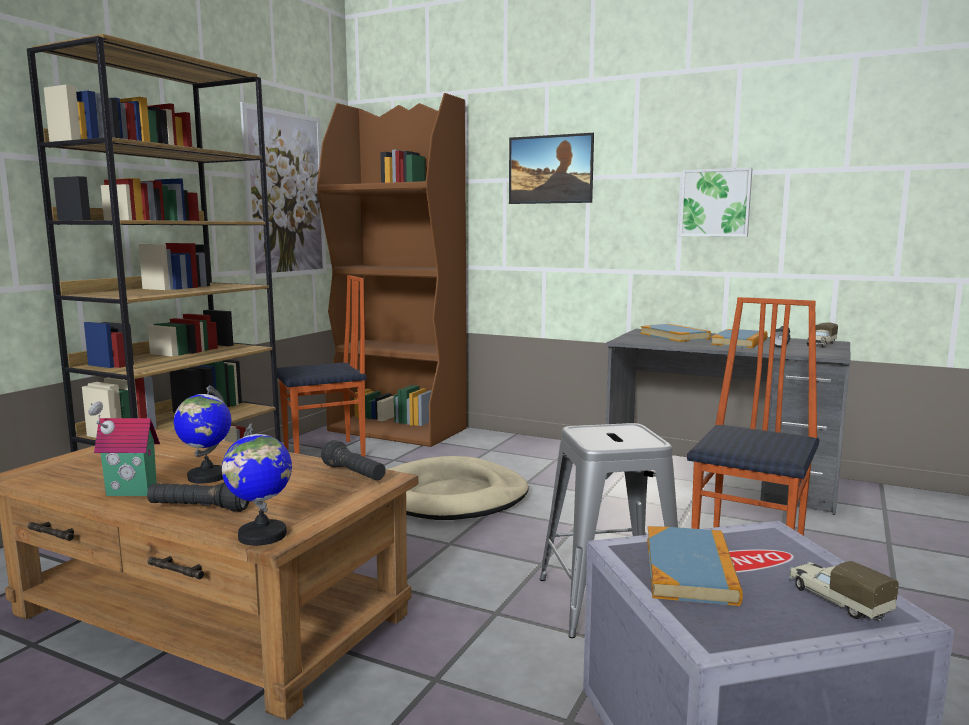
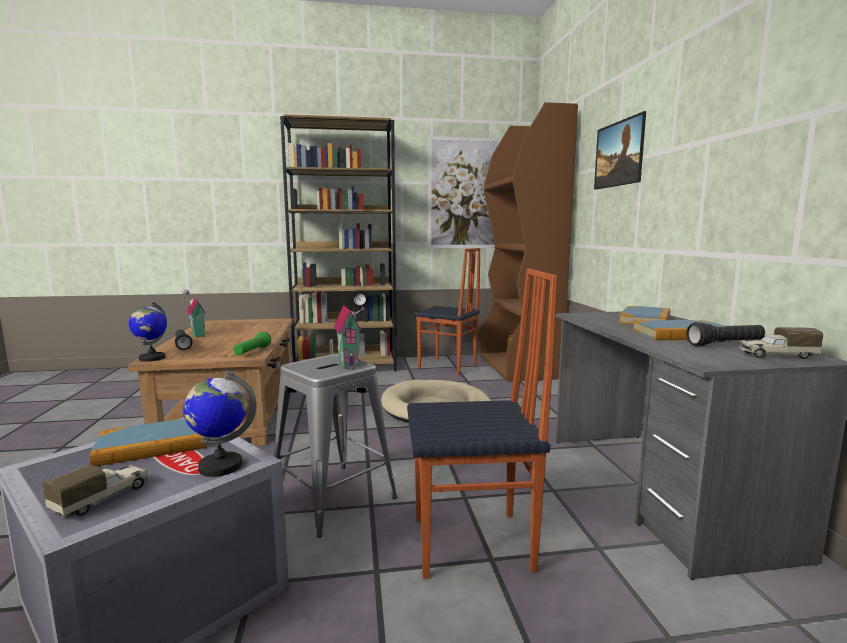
camera: 55 degrees right, 0 degrees up
globe [174,385,231,483] -> globe moved to [183,371,256,477]
black flashlight [321,440,386,481] -> green flashlight [234,332,271,355]
picture [679,168,753,237] -> none
none -> toy house [334,294,366,368]

